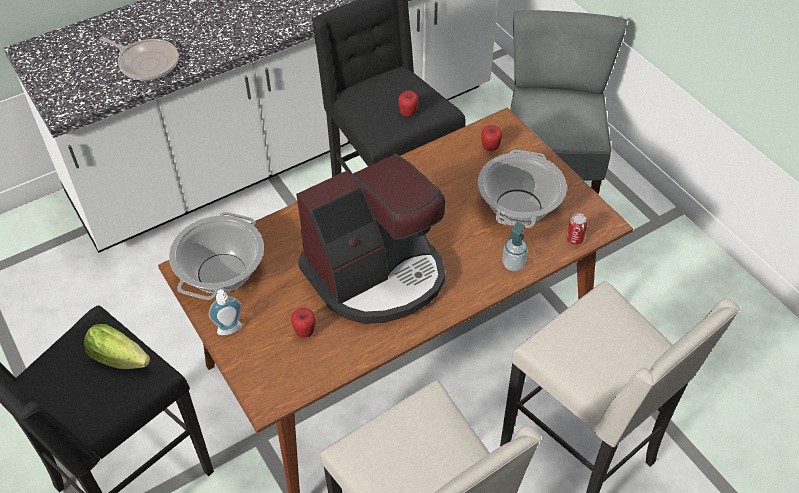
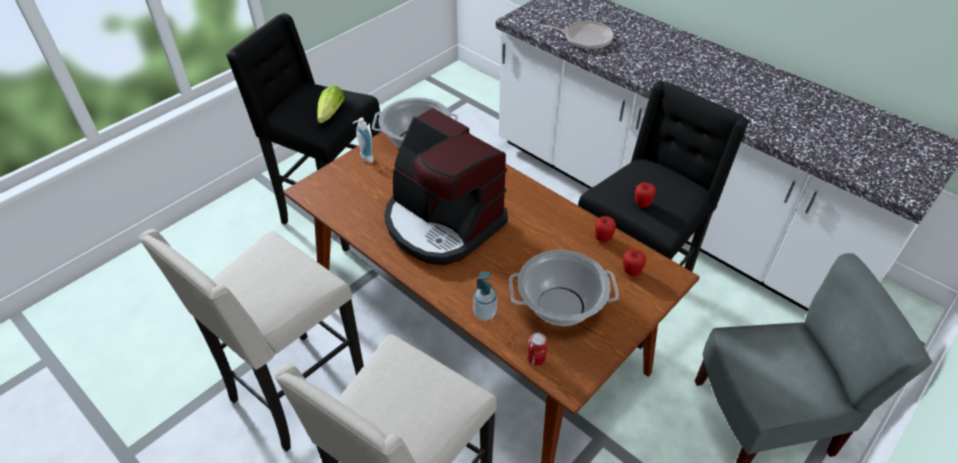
camera: 75 degrees right, 5 degrees down
frying pan [100,37,179,81] -> frying pan turned 90 degrees counterclockwise [542,21,614,49]
apple [291,308,316,338] -> apple moved to [595,216,616,242]

